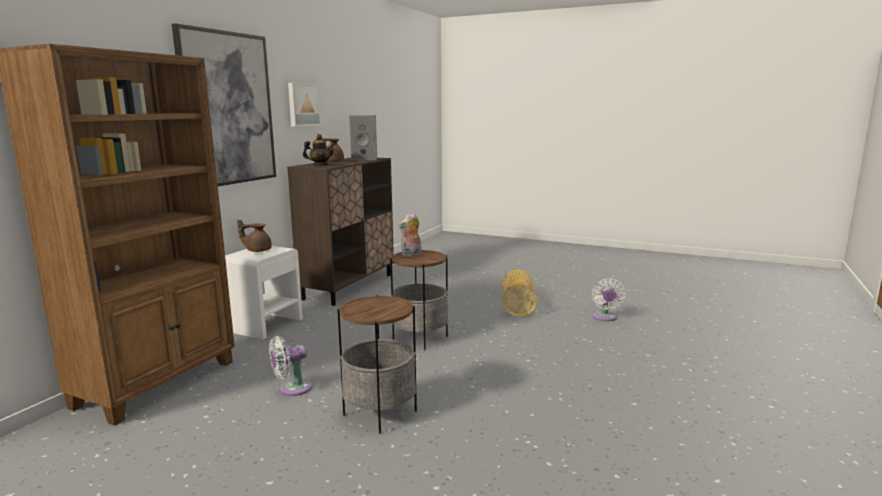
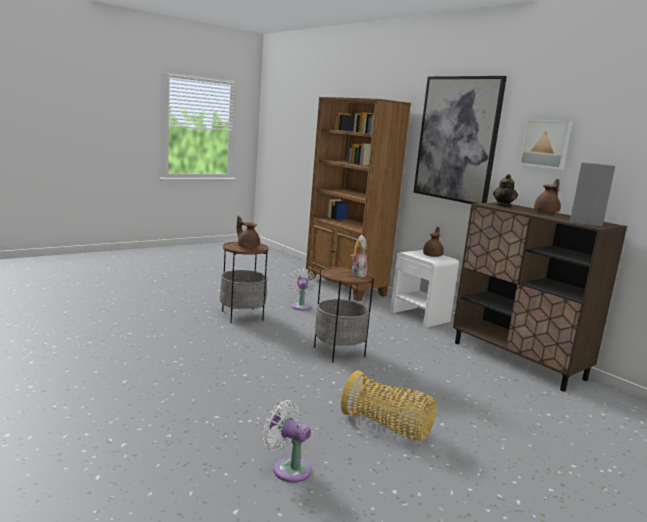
camera: 115 degrees right, 0 degrees up
none -> brown teapot [236,216,260,249]

